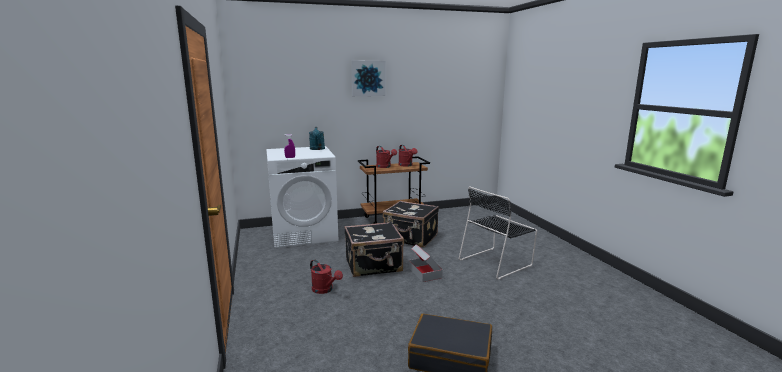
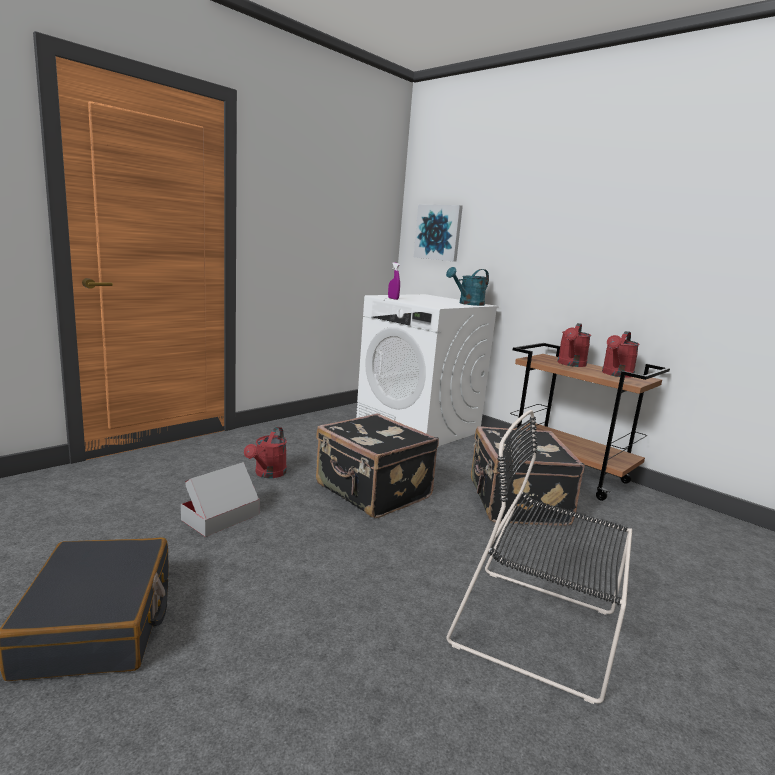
camera: 60 degrees right, 0 degrees up
picture [351,61,386,96] -> picture moved to [414,204,463,262]
cardboard box [409,244,443,282] -> cardboard box moved to [181,462,260,537]

